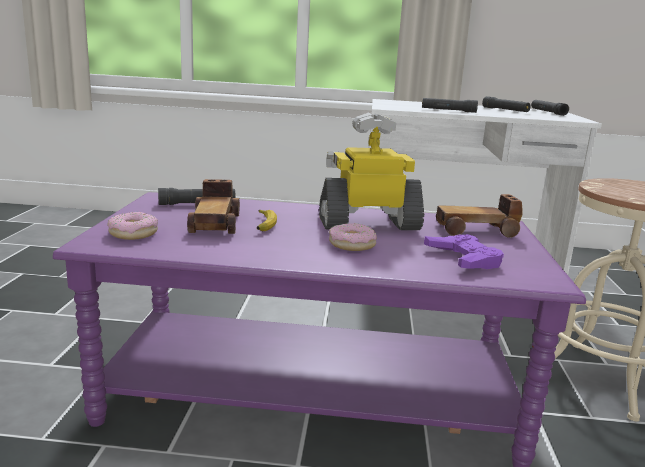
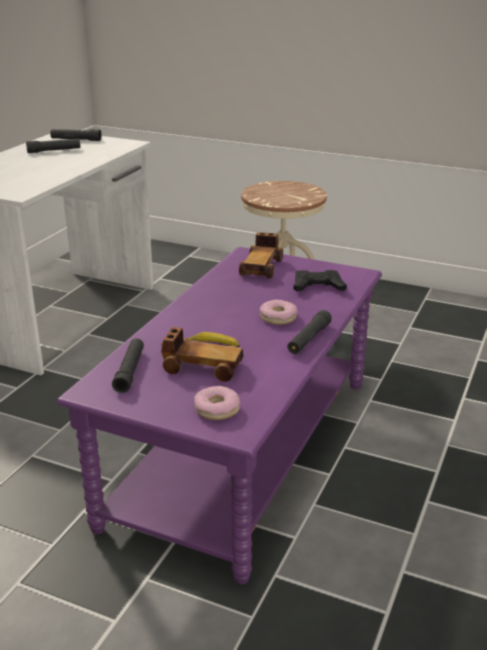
camera: 70 degrees left, 10 degrees up
toy robot [319,113,424,230] -> none
black flashlight [422,98,478,113] -> black flashlight moved to [287,310,332,354]
purple game controller [424,234,504,269] -> black game controller [293,270,347,291]

